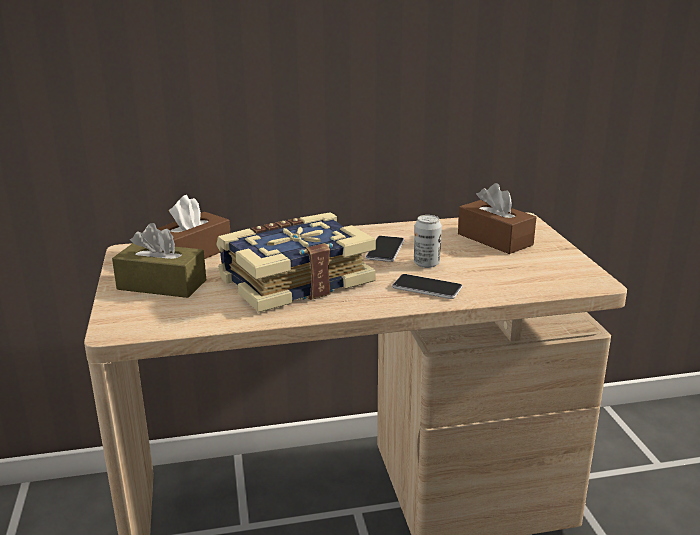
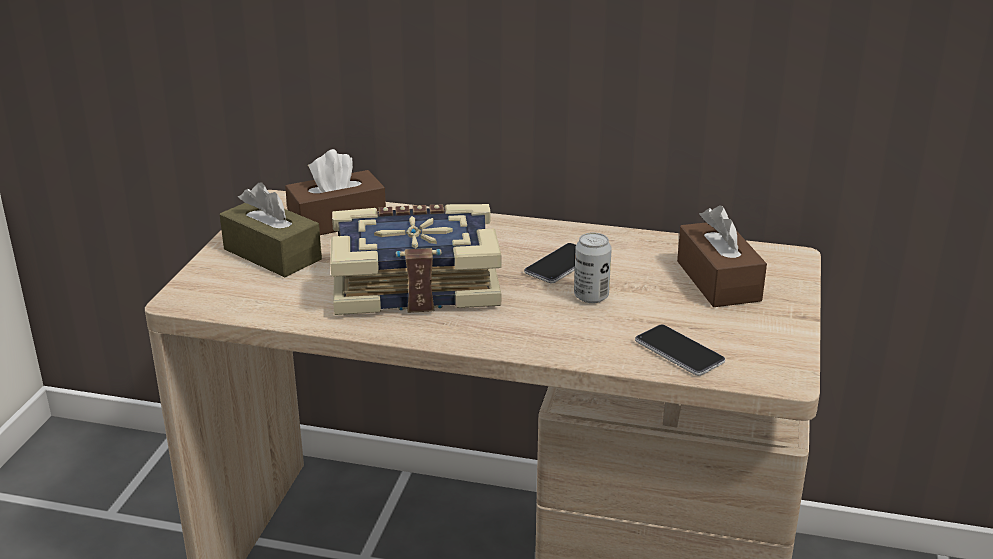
camera: 25 degrees right, 5 degrees up
phone [392,274,462,299] -> phone moved to [635,324,725,376]

